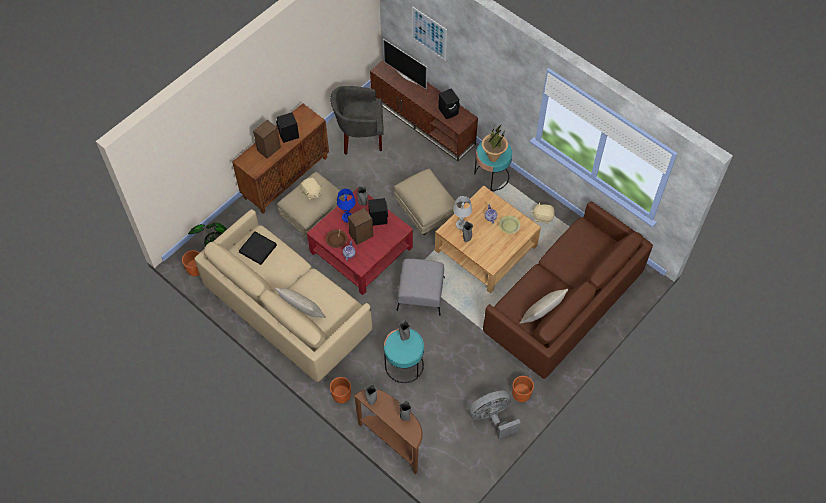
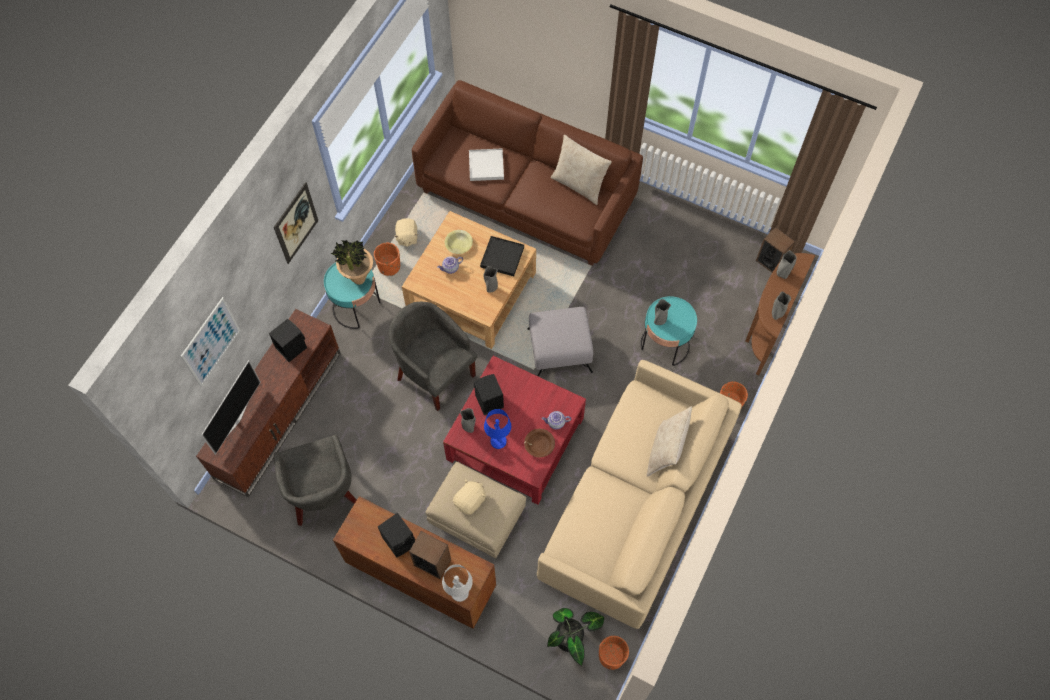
camera: 105 degrees left, 5 degrees up
black tray [239,231,277,265] -> black tray moved to [480,236,524,276]
speaker [348,208,373,245] -> speaker moved to [756,227,795,272]
beige ottoman [394,169,458,235] -> grey armchair [389,302,477,411]
white table lamp [453,196,472,230] -> white table lamp moved to [442,564,473,602]
grey fan [469,391,521,439] -> none
orange planter [512,376,534,402] -> orange planter moved to [374,243,400,276]
none -> picture [274,182,318,264]
none -> white tray [469,148,504,181]

